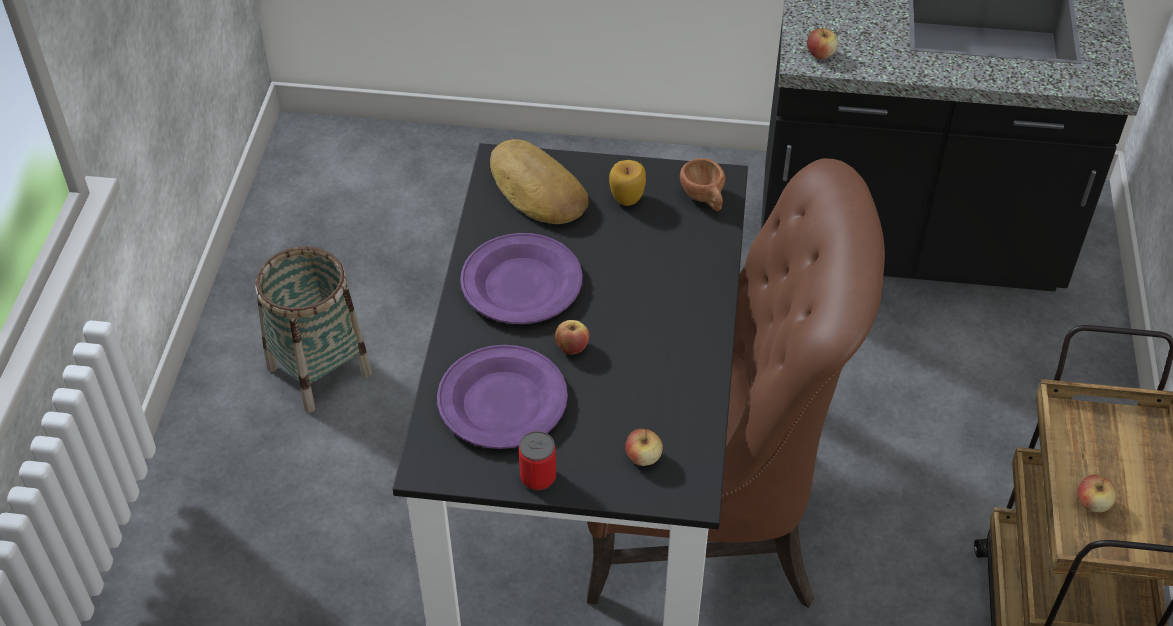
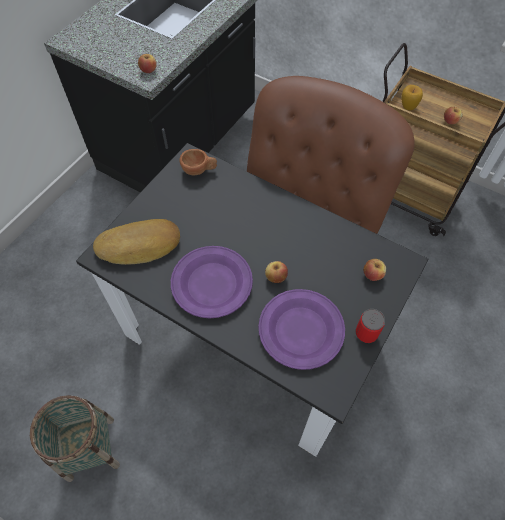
camera: 65 degrees left, 10 degrees up
apple [609,160,646,206] -> apple moved to [401,85,423,111]

